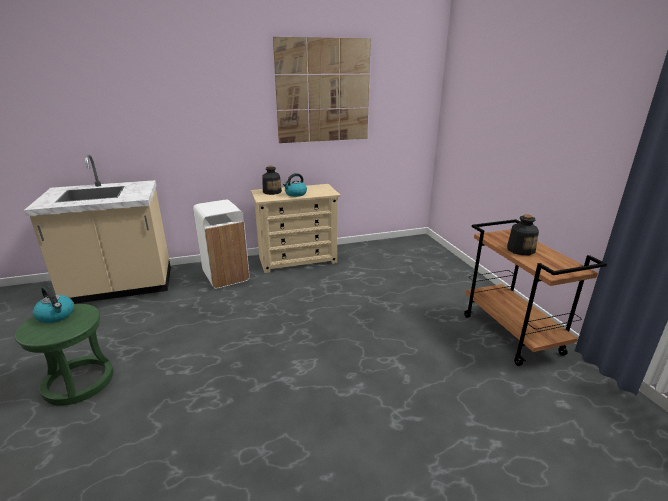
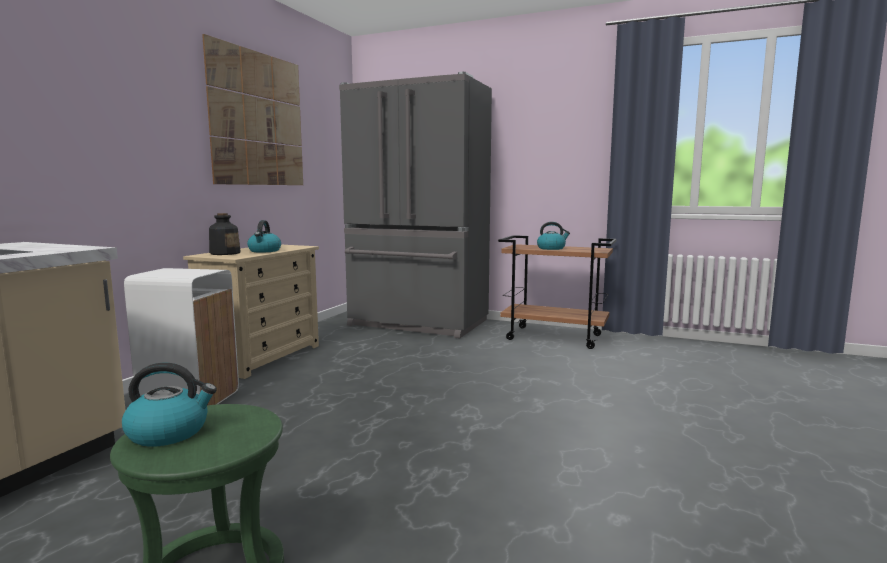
camera: 50 degrees left, 15 degrees down
bottle [507,215,539,255] -> kettle [537,222,570,250]
none -> grey fridge [339,72,492,338]

